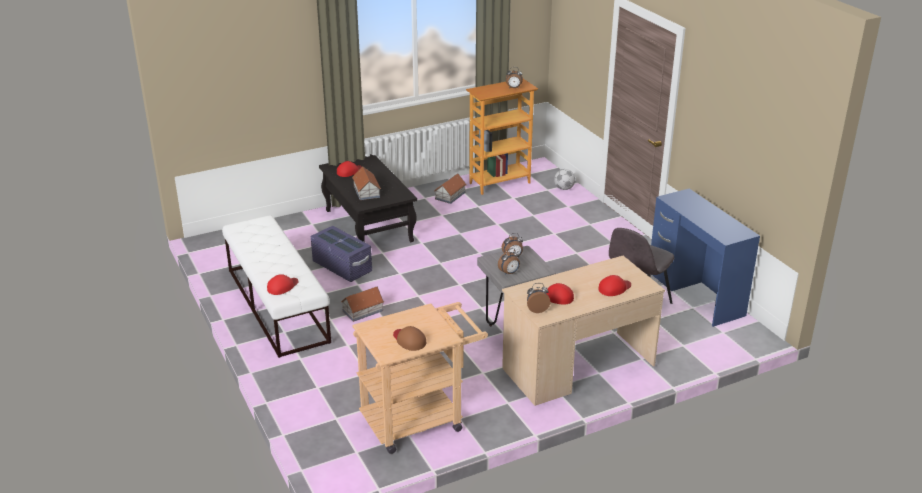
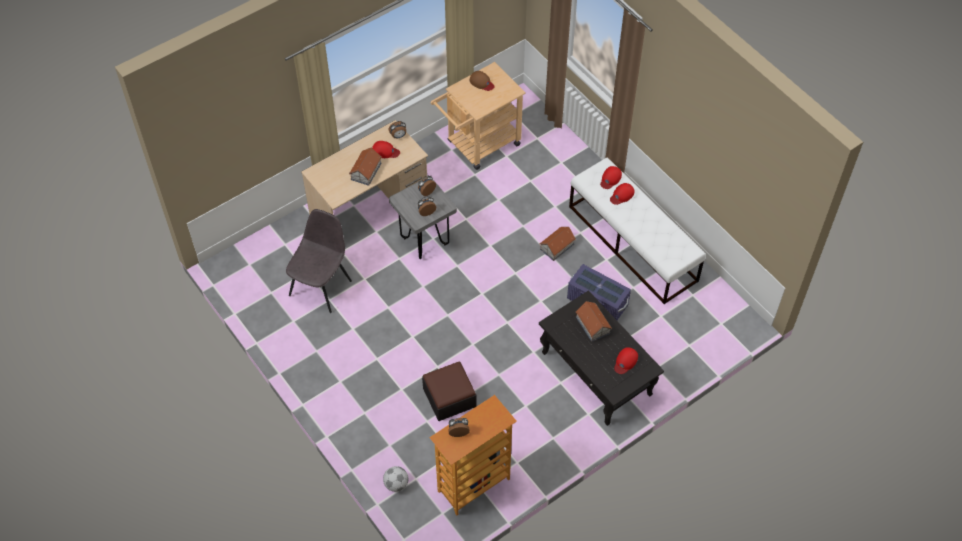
camera: 170 degrees right, 25 degrees up
toy house [434,173,466,204] -> toy house moved to [349,147,382,186]
red cap [598,275,631,296] -> red cap moved to [610,183,635,205]
blue desk [651,189,760,327] -> none
none -> ottoman [422,361,477,421]

